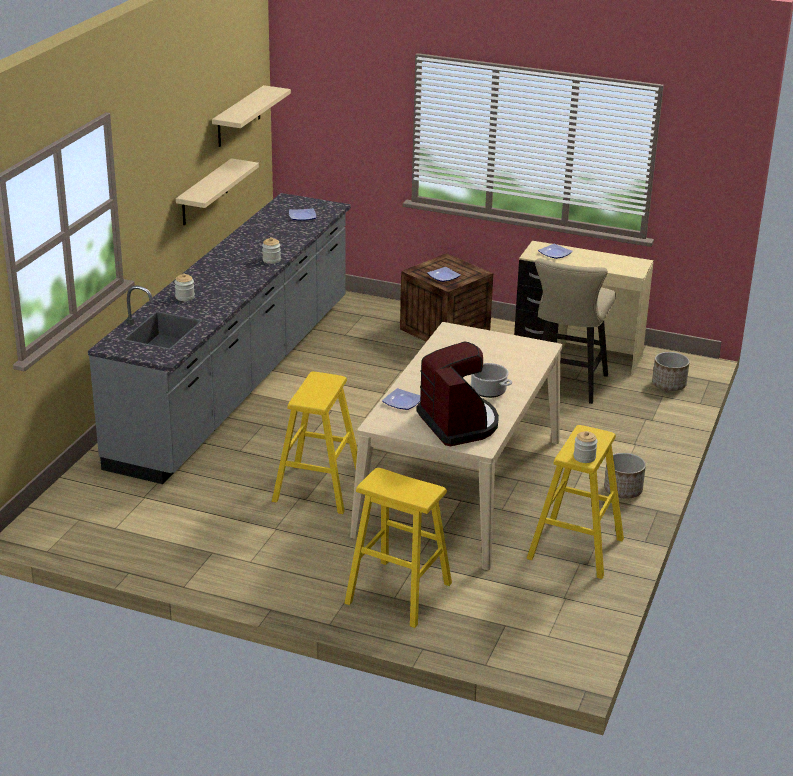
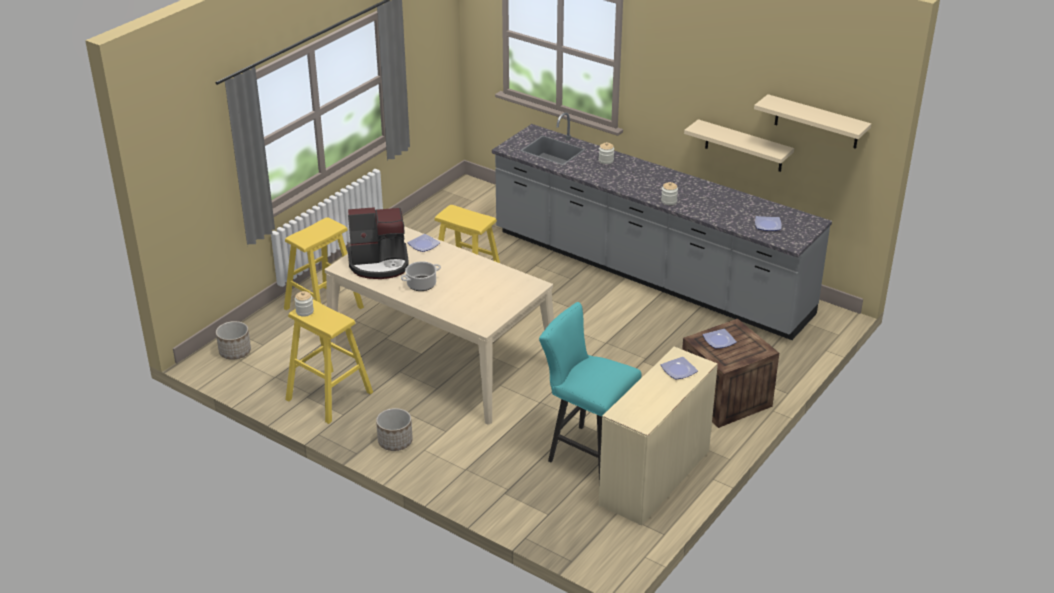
camera: 105 degrees right, 5 degrees up
beige stool [535,258,616,404] -> turquoise stool [539,302,642,484]
planter [652,352,690,391] -> planter moved to [216,321,251,360]

